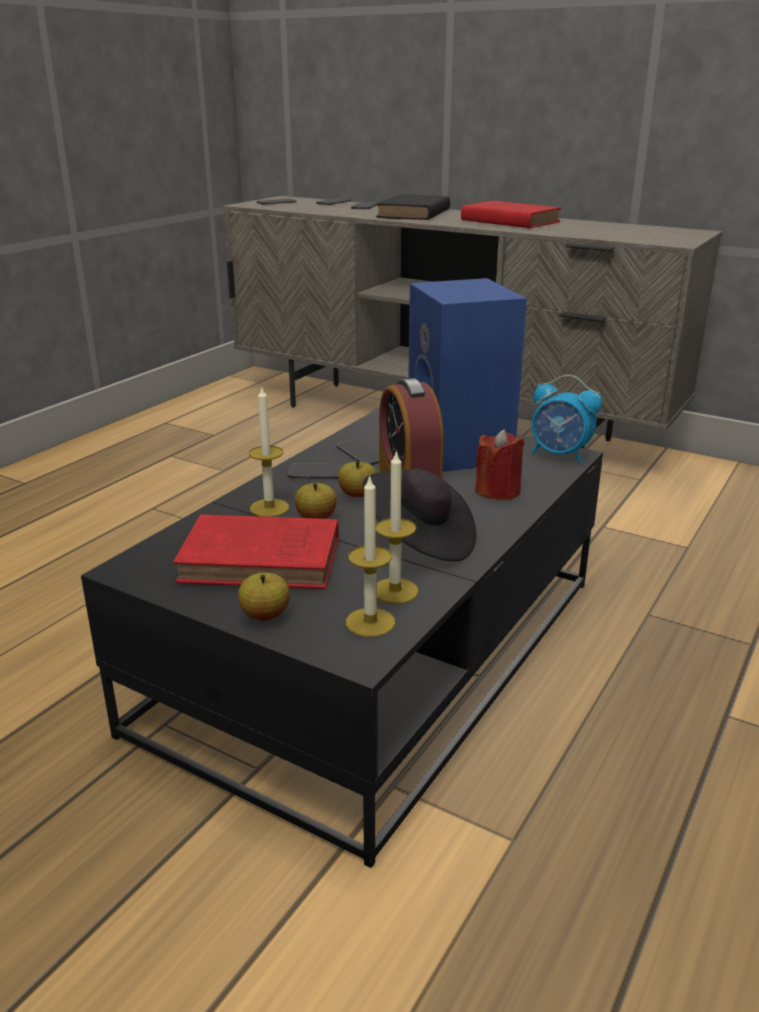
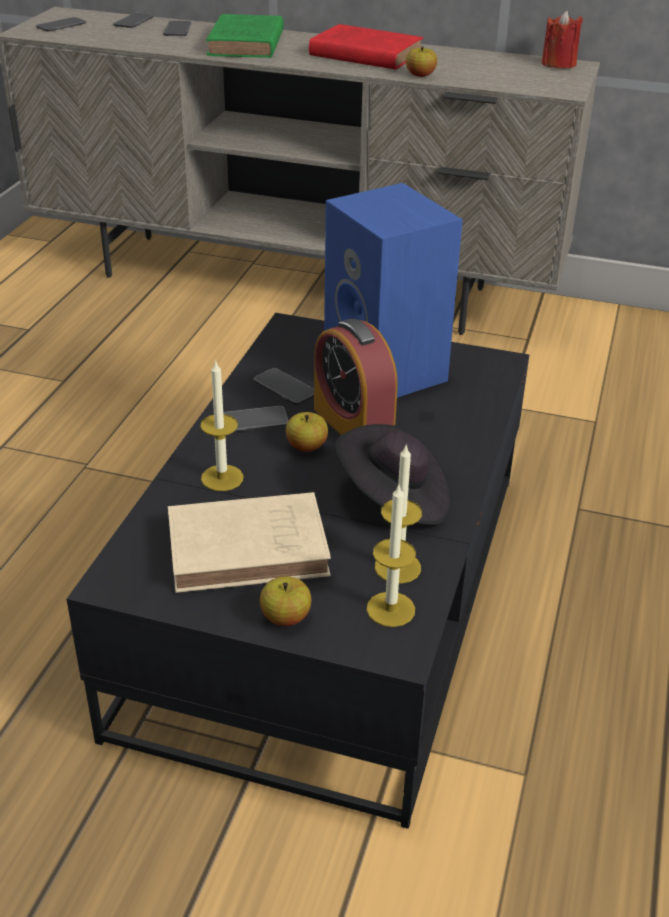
camera: 15 degrees left, 10 degrees up
red book [174,514,339,589] -> beige book [168,492,331,593]
apple [295,483,337,519] -> apple moved to [406,47,437,77]
black book [376,194,450,220] -> green book [206,14,284,58]
red candle [475,429,524,500] -> red candle moved to [542,10,583,69]
alarm clock [531,375,602,463] -> none

